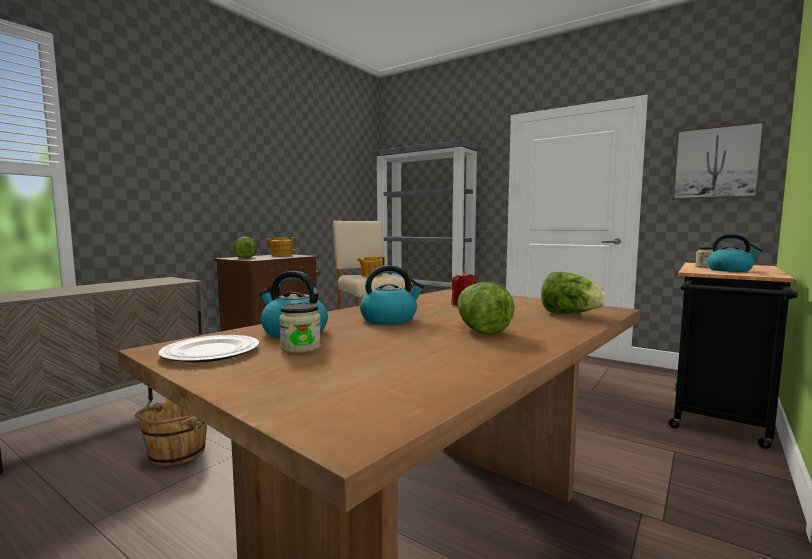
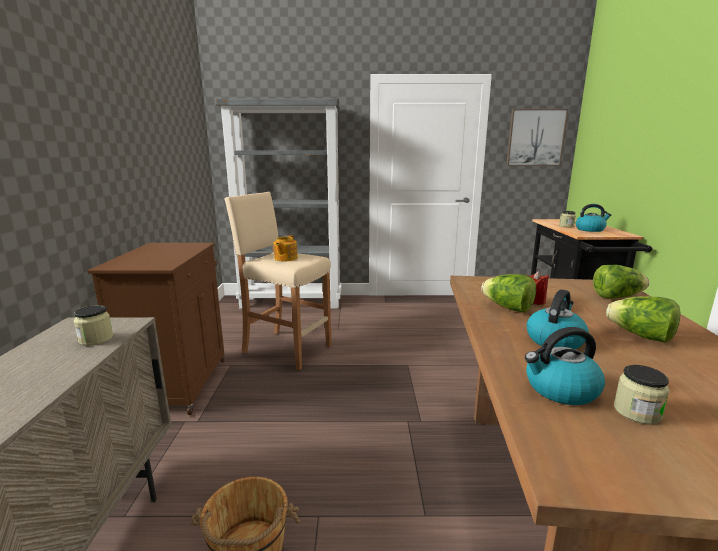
camera: 35 degrees left, 10 degrees up
plate [159,335,260,362] -> none
lettuce [234,237,257,258] -> lettuce moved to [481,274,536,313]
teapot [264,237,297,256] -> none
none -> jar [74,305,113,346]

